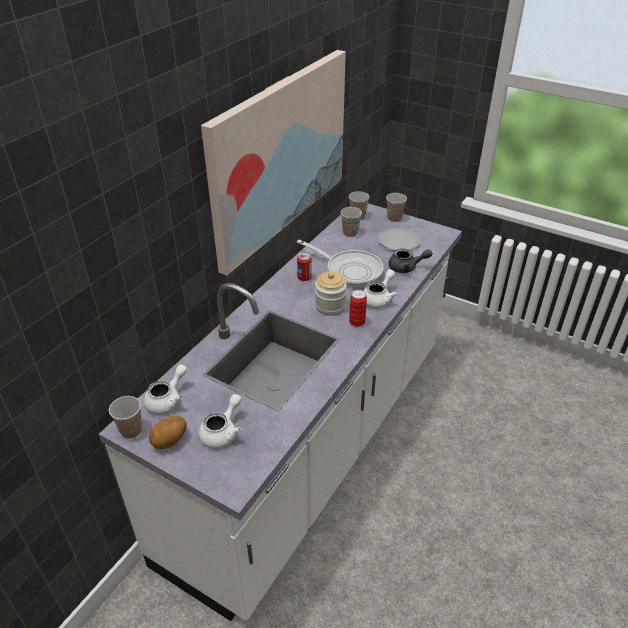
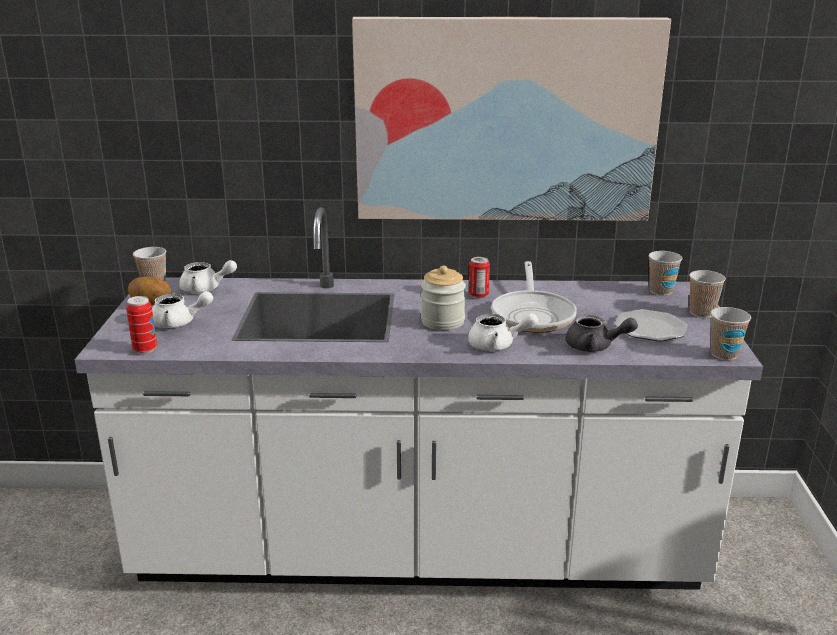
camera: 60 degrees right, 15 degrees down
cup [341,207,362,237] -> cup moved to [711,307,751,360]
can [349,290,367,327] -> can moved to [126,296,157,354]
grey teapot [389,248,433,273] -> grey teapot turned 45 degrees counterclockwise [566,315,638,352]

